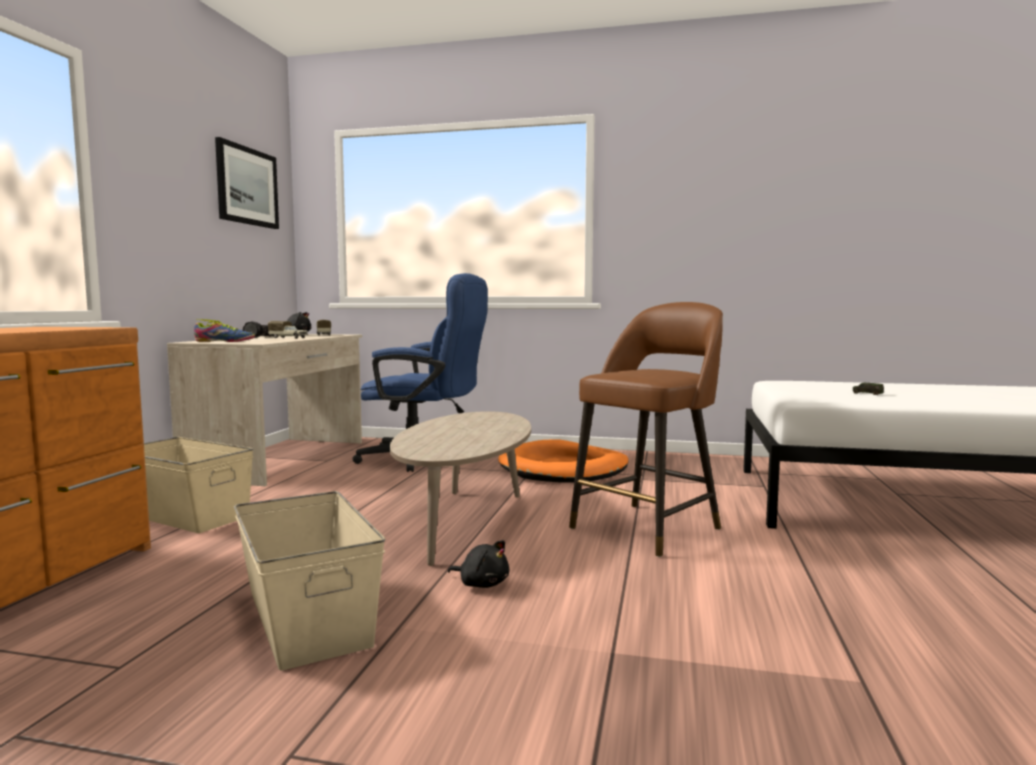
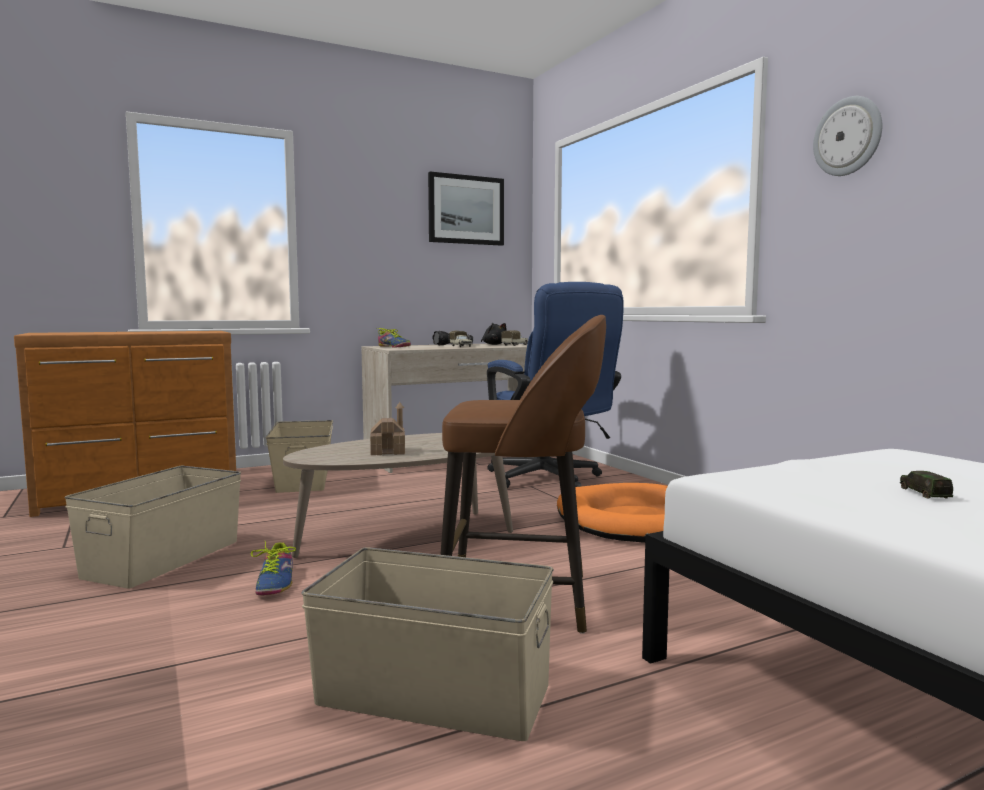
camera: 50 degrees right, 0 degrees up
black plush toy [448,540,509,588] -> shoe [251,541,296,595]
none -> beige storage box [301,547,554,741]
none -> toy house [370,402,405,455]
none -> wall clock [813,96,882,176]

